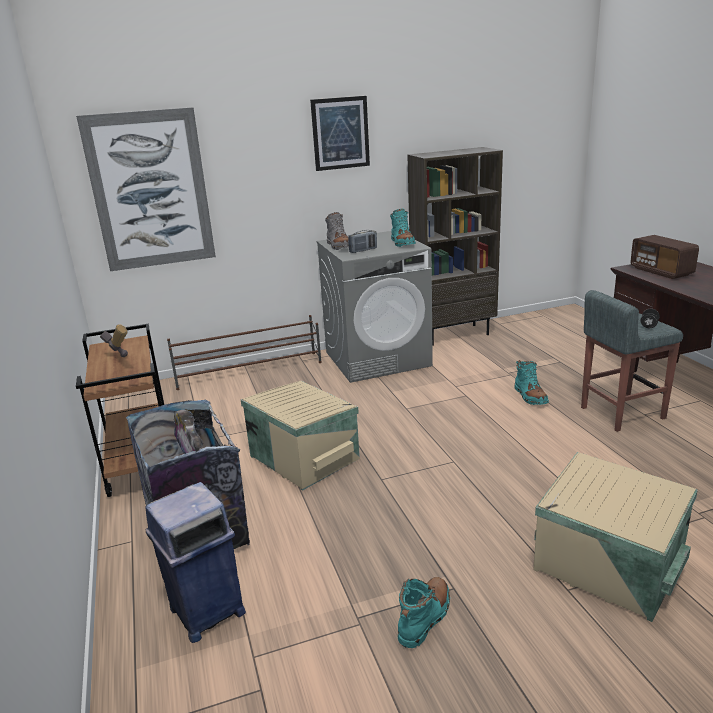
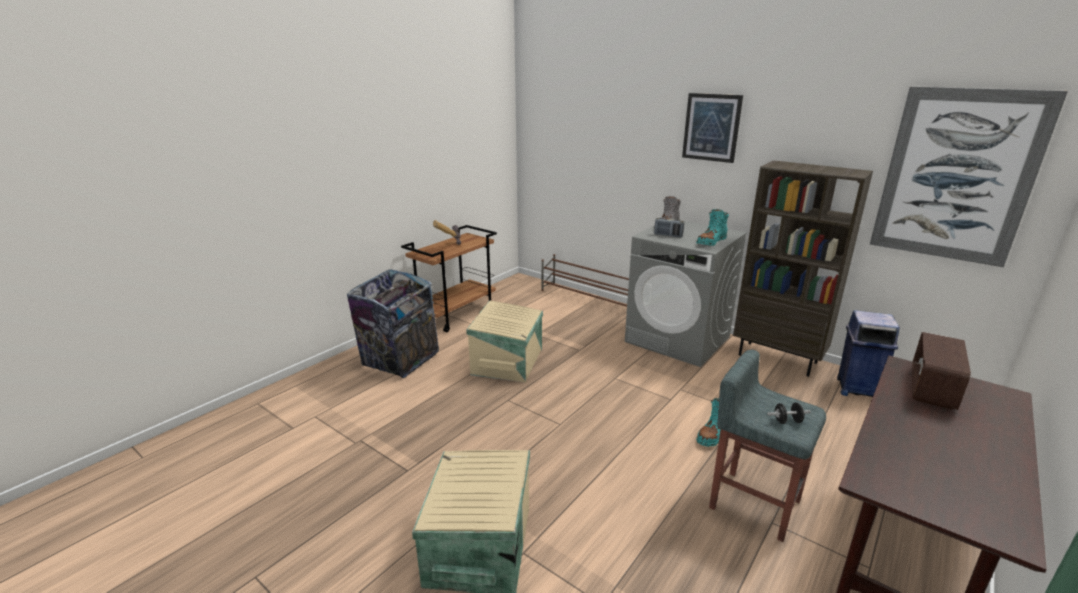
camera: 55 degrees right, 0 degrees up
picture [76,107,216,271] -> picture moved to [870,87,1068,267]
blue trash can [145,482,246,643] -> blue trash can moved to [837,310,900,397]
turquoise boot [398,577,450,648] -> none

